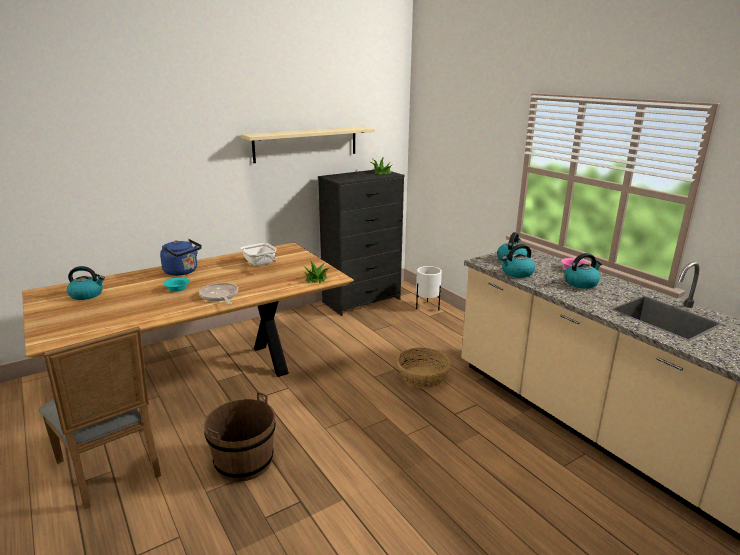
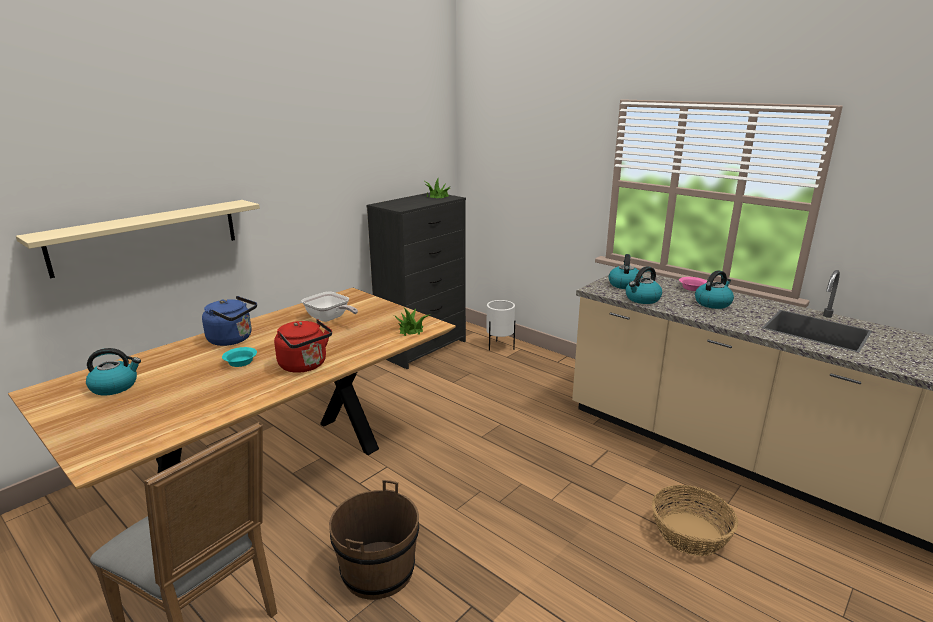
camera: 15 degrees left, 0 degrees up
frying pan [199,283,238,305] -> red kettle [274,319,332,373]
beige shelf [241,127,375,163] -> beige shelf moved to [16,200,260,278]
basket [397,348,451,389] -> basket moved to [652,485,738,556]

